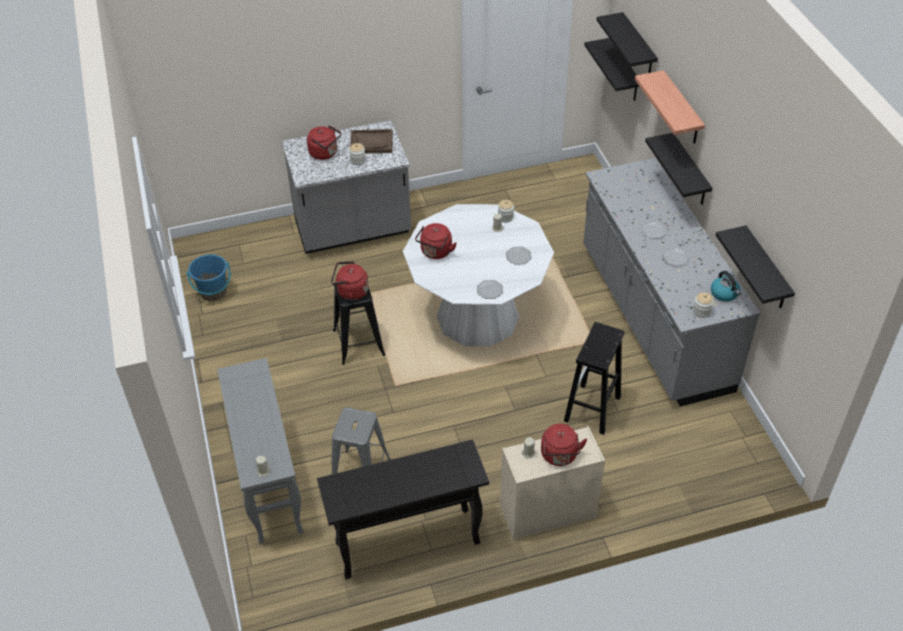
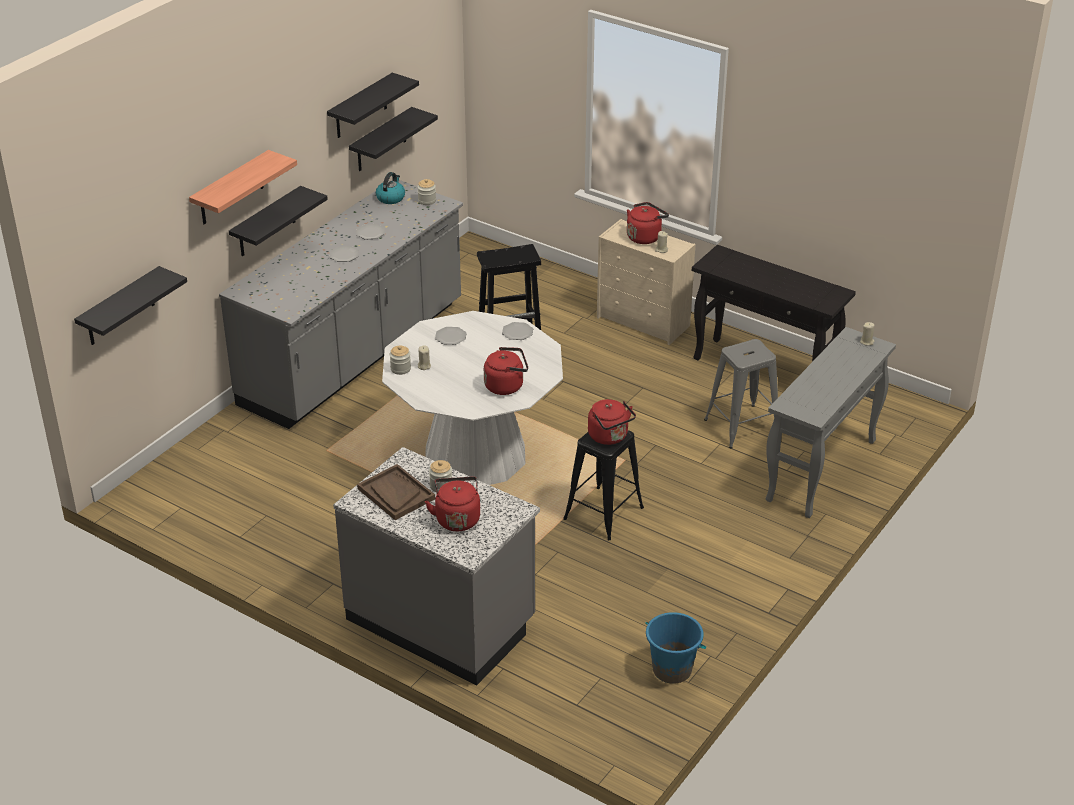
camera: 130 degrees left, 10 degrees down
black shelf [597,12,658,73] -> black shelf moved to [327,73,419,138]

